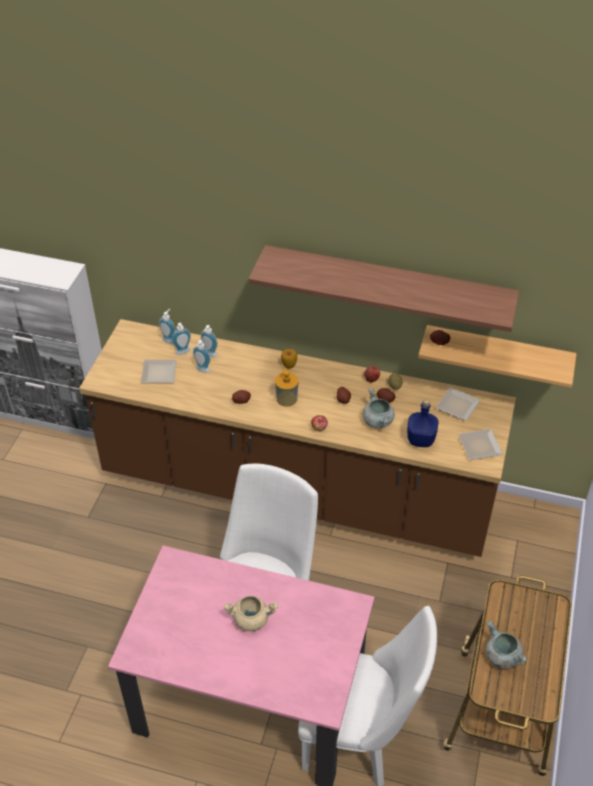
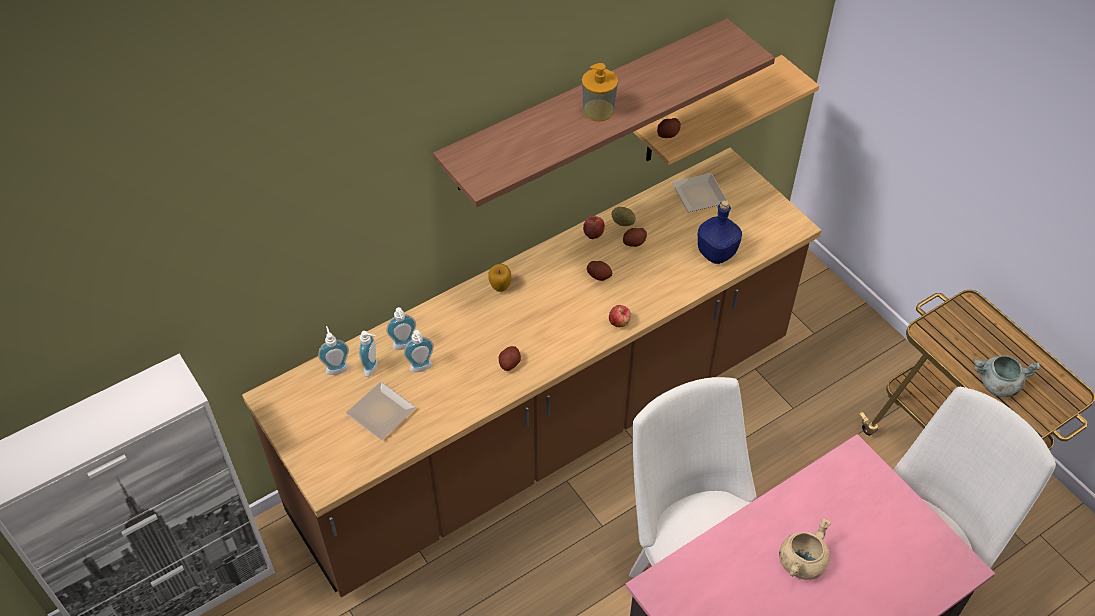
camera: 50 degrees left, 5 degrees up
soap dispenser [275,369,299,407] -> soap dispenser moved to [582,63,618,122]
grey cooking pot [363,388,395,428] -> none
plate [458,429,503,460] -> none

